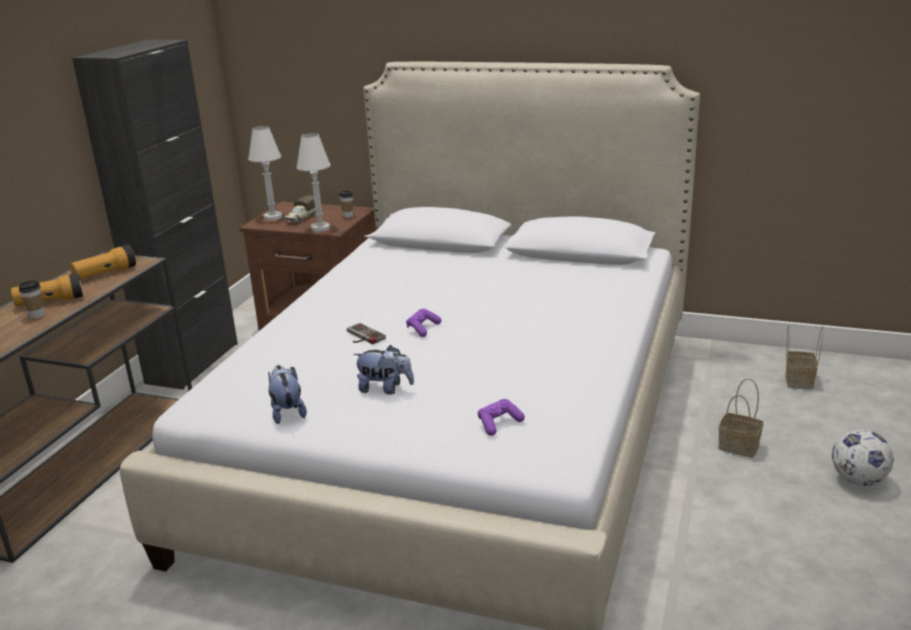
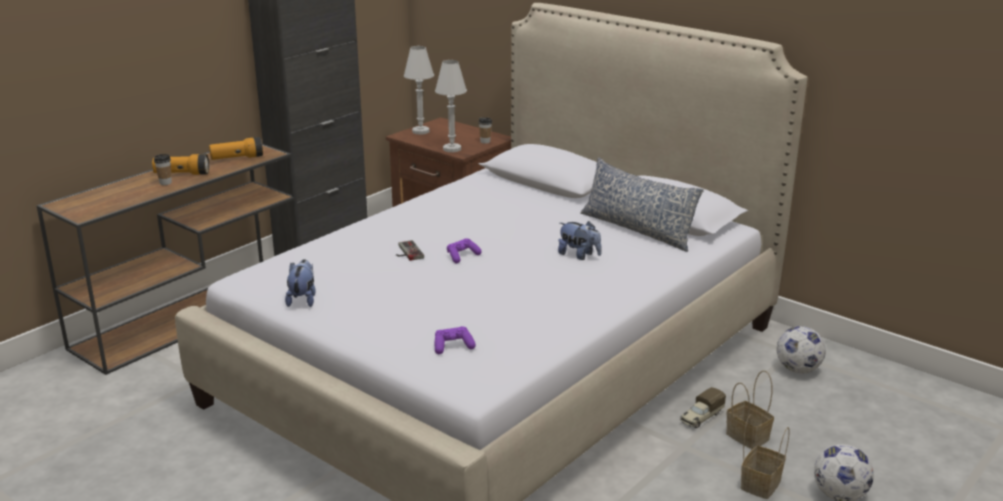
camera: 20 degrees right, 0 degrees up
toy truck [284,195,315,224] -> toy truck moved to [680,387,726,428]
plush toy [353,345,414,395] -> plush toy moved to [558,221,602,260]
basket [785,324,824,389] -> basket moved to [741,414,790,499]
none -> pillow [580,157,704,252]
none -> football [777,326,826,374]

